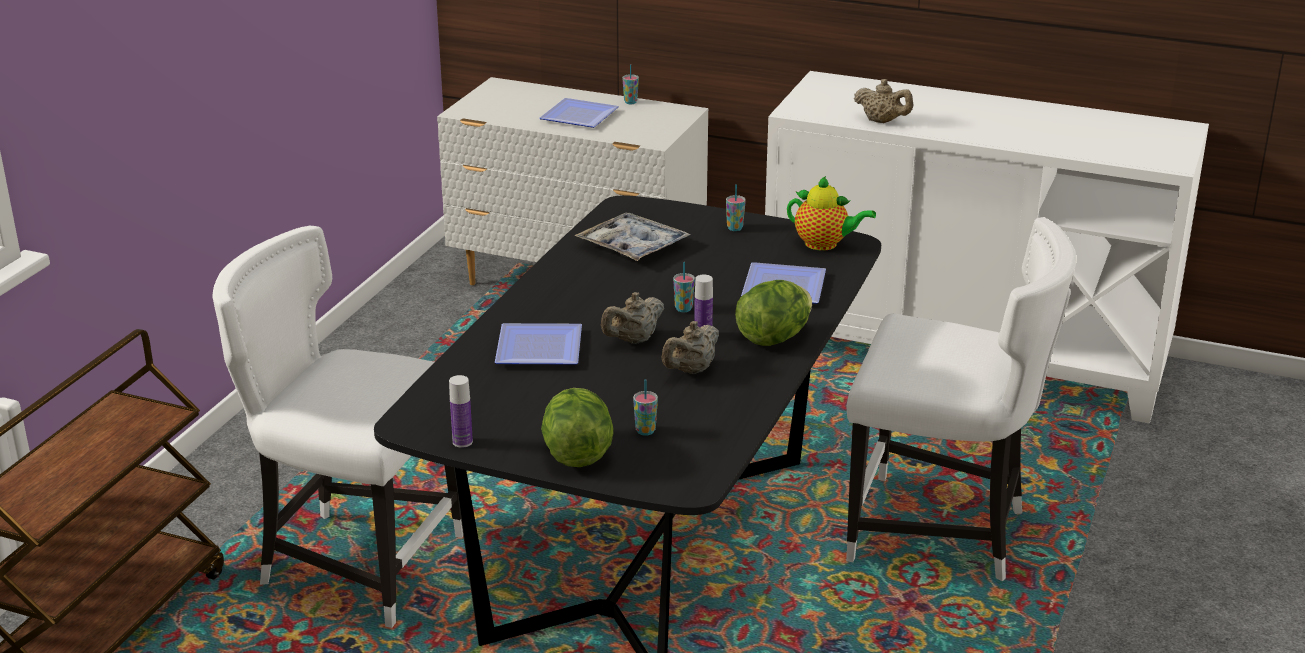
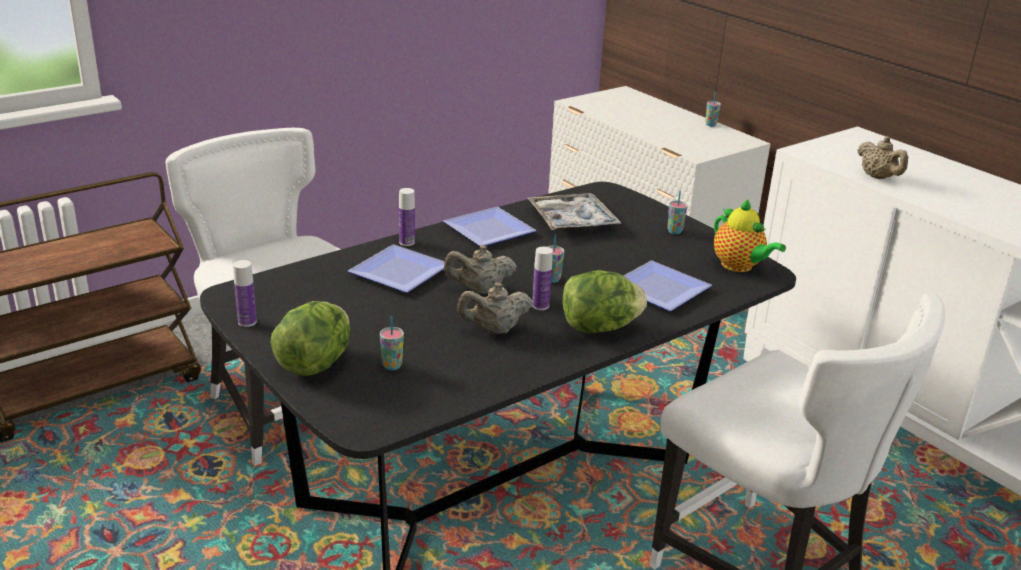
camera: 30 degrees right, 0 degrees up
plate [539,98,619,128] -> plate moved to [443,207,537,246]
none -> bottle [399,188,415,246]

